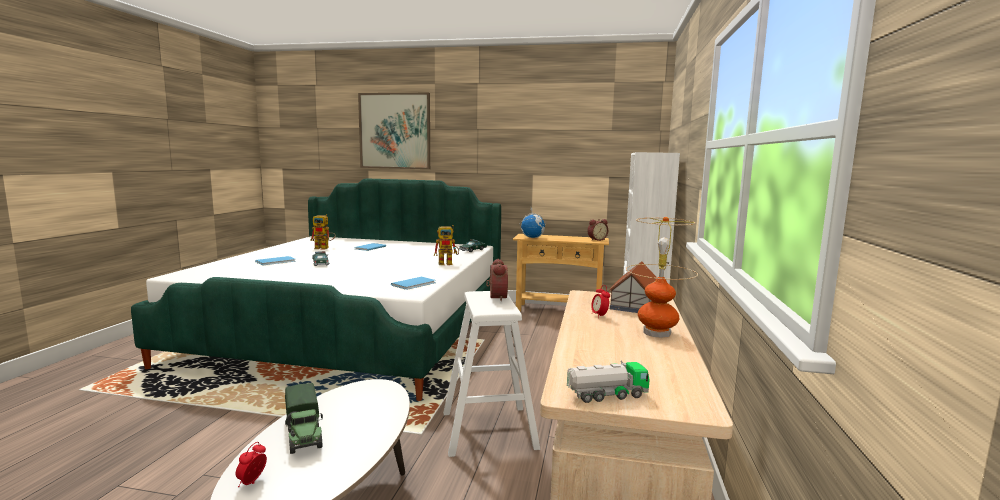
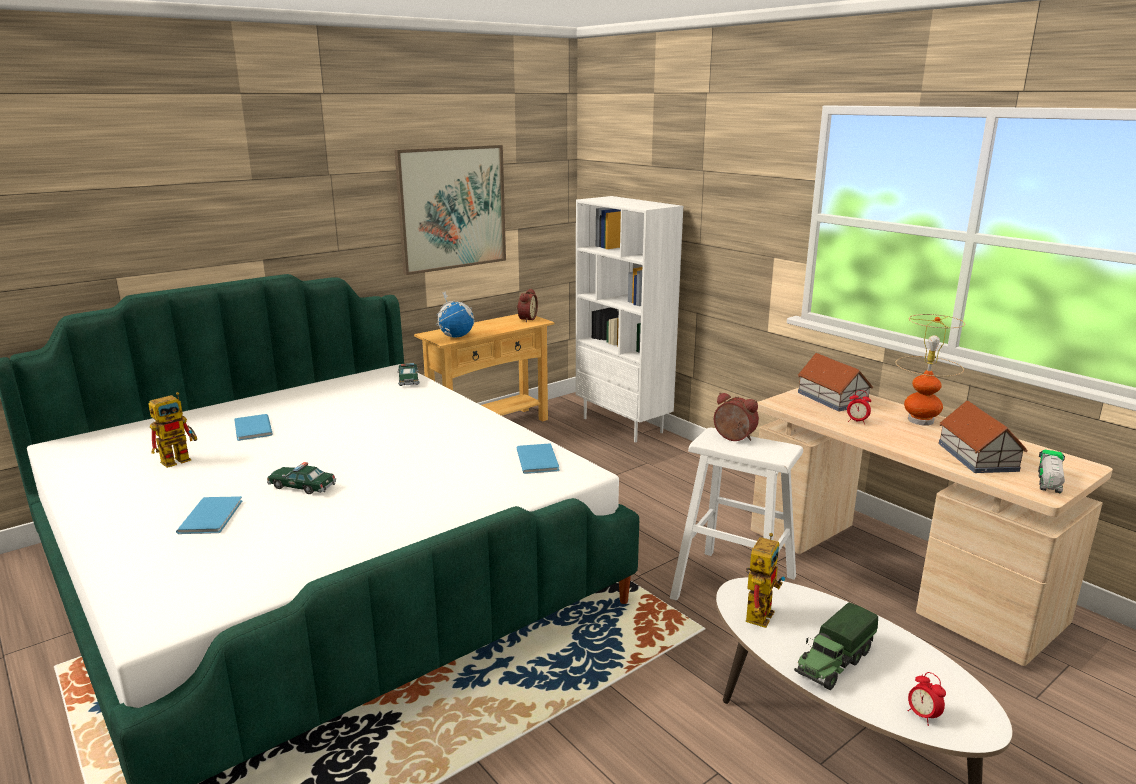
camera: 50 degrees left, 10 degrees up
toy truck [285,383,323,454] -> toy truck turned 120 degrees clockwise [794,602,878,690]
picture [358,93,430,169] -> picture moved to [394,145,506,275]
toy robot [434,225,459,265] -> toy robot moved to [746,533,785,628]
none -> toy house [939,401,1027,473]

